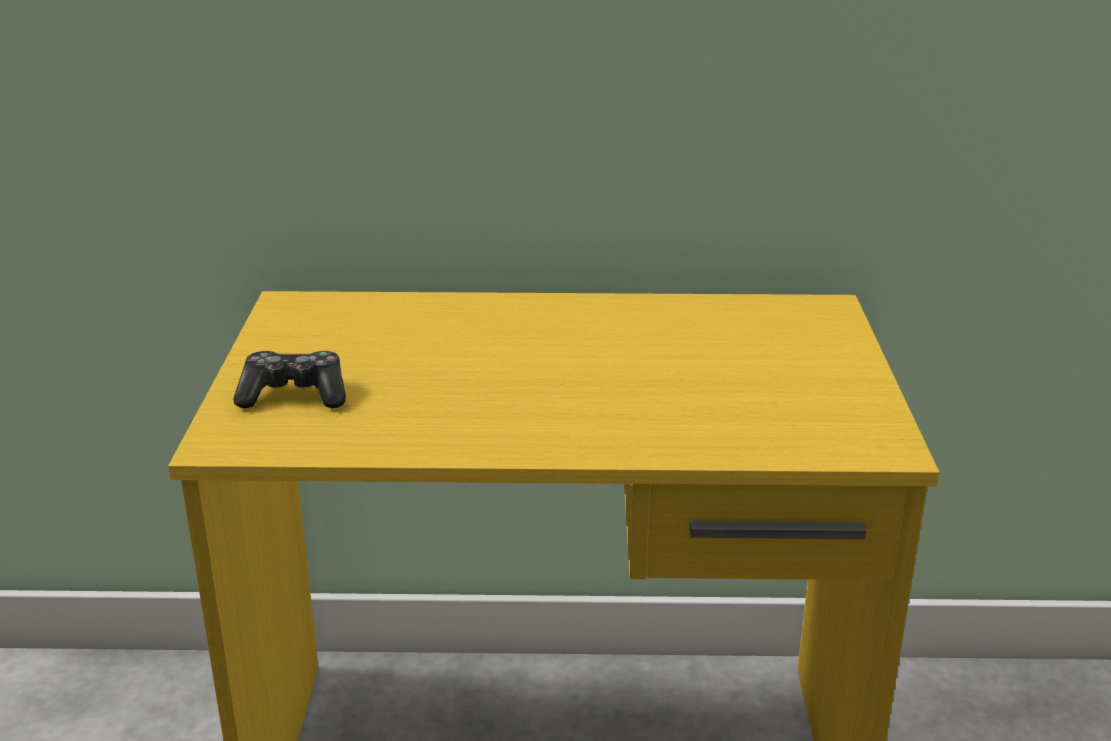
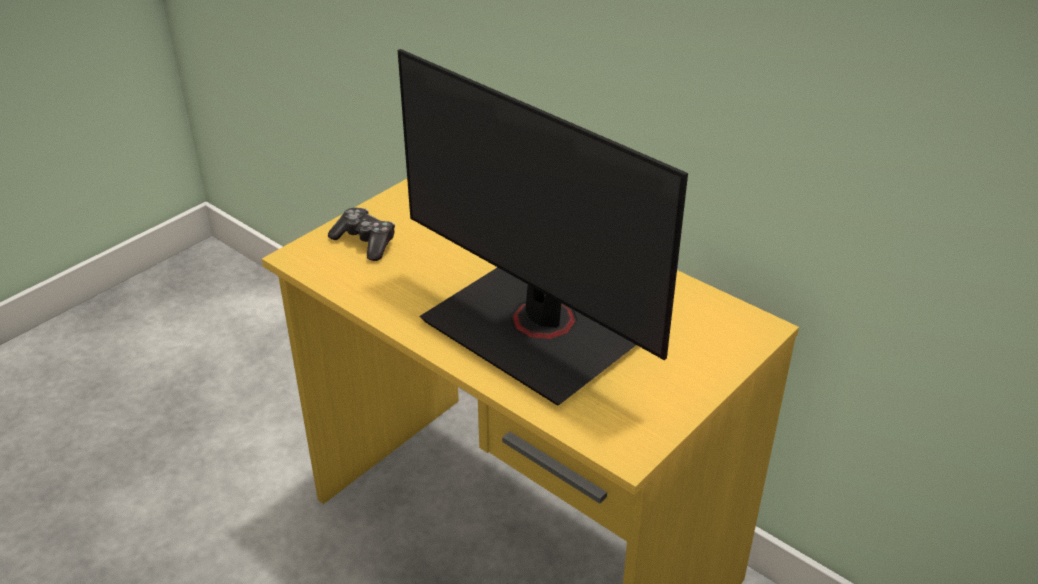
camera: 40 degrees right, 10 degrees up
none -> monitor [398,49,688,406]

